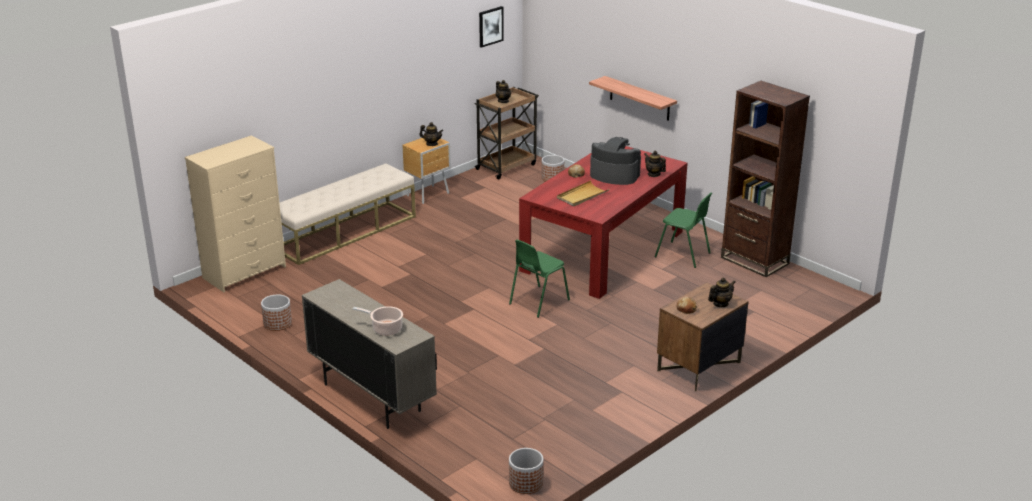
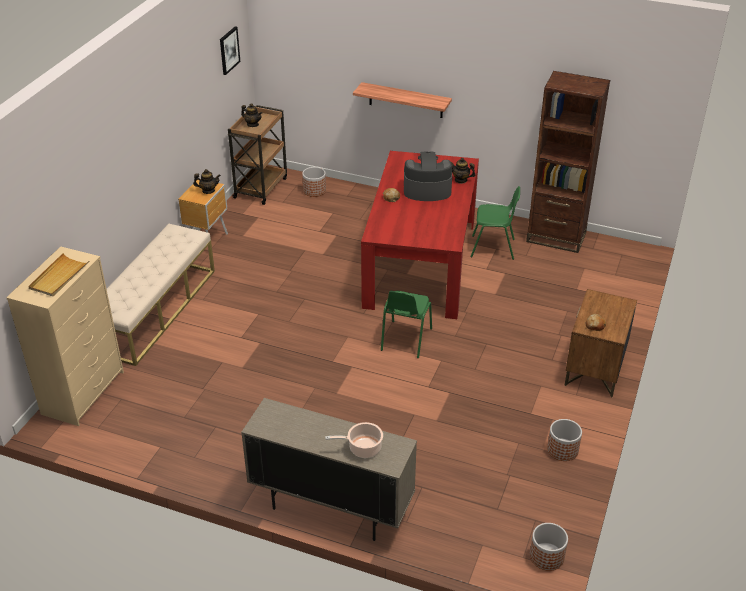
camera: 25 degrees left, 10 degrees up
planter [261,295,292,331] -> planter moved to [547,419,582,461]
beige tray [557,180,609,206] -> beige tray moved to [28,253,89,296]
teapot [708,277,735,307] -> none

